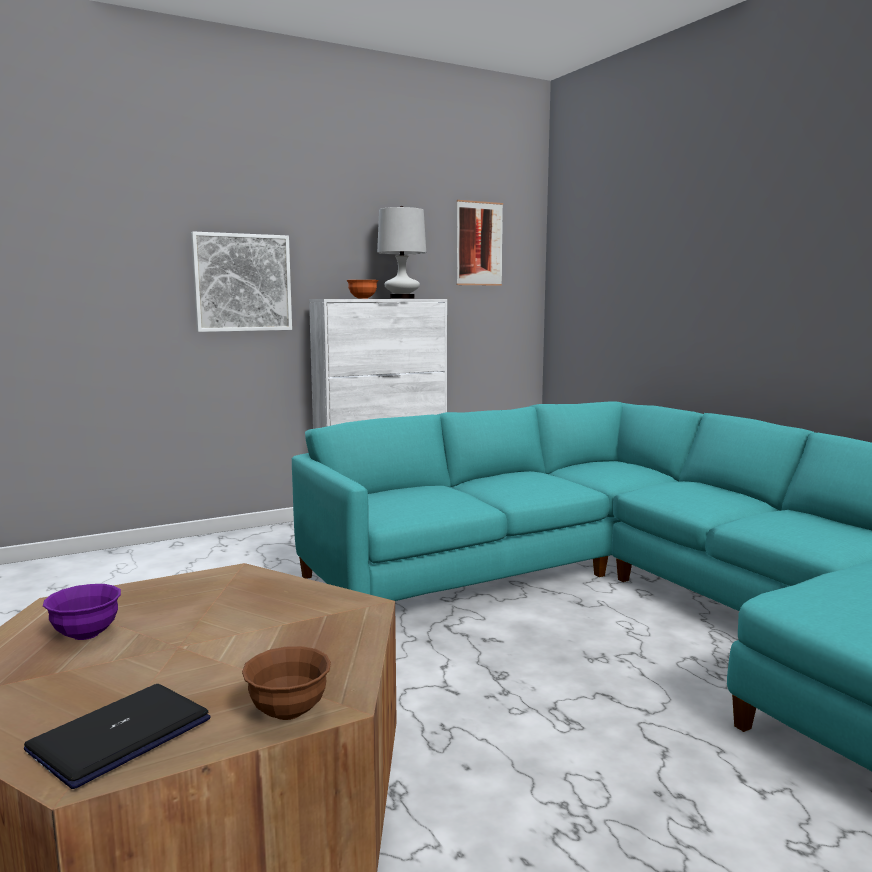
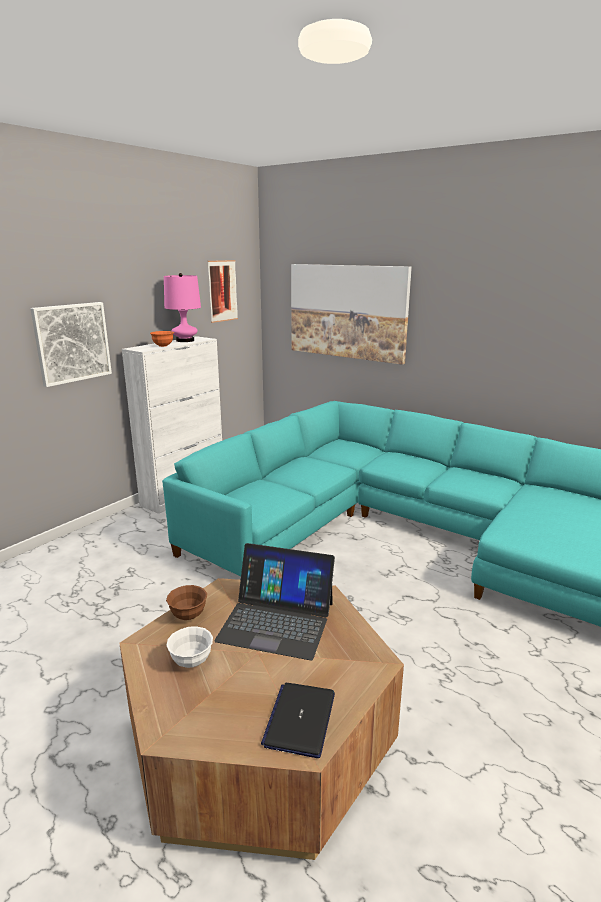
camera: 25 degrees left, 10 degrees up
purple bowl [43,584,121,640] -> white bowl [166,627,213,668]
brown bowl [242,646,331,720] -> brown bowl moved to [166,585,207,620]
white table lamp [377,206,426,299] -> pink table lamp [164,273,201,342]
none -> laptop [214,543,335,660]
none -> picture [291,264,412,365]

